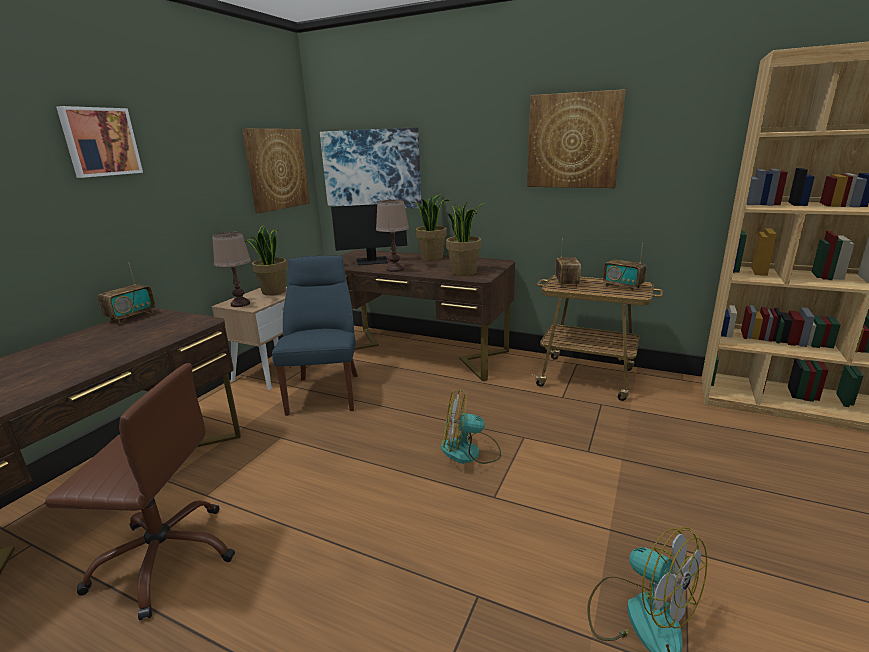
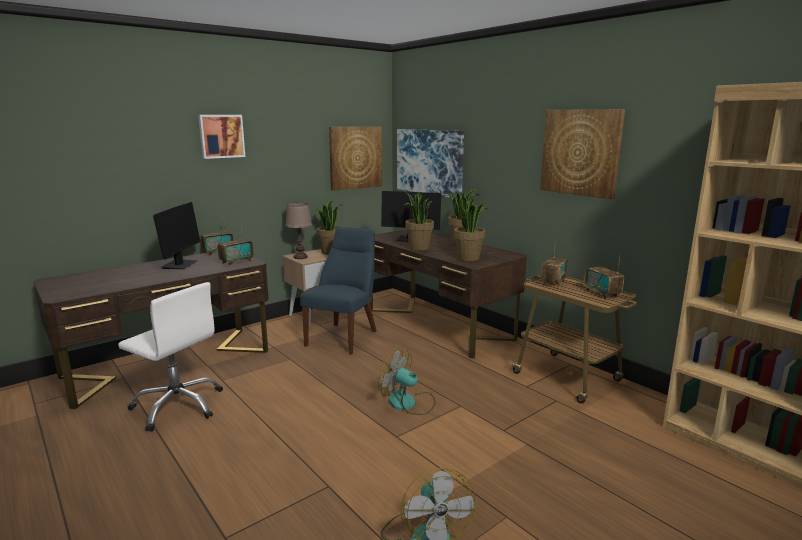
camera: 25 degrees right, 5 degrees down
brown office chair [45,363,235,620] -> white office chair [118,282,223,431]
brown table lamp [376,200,409,272] -> potted plant [405,191,434,251]
none -> monitor [153,202,200,269]
none -> radio [218,226,254,266]

